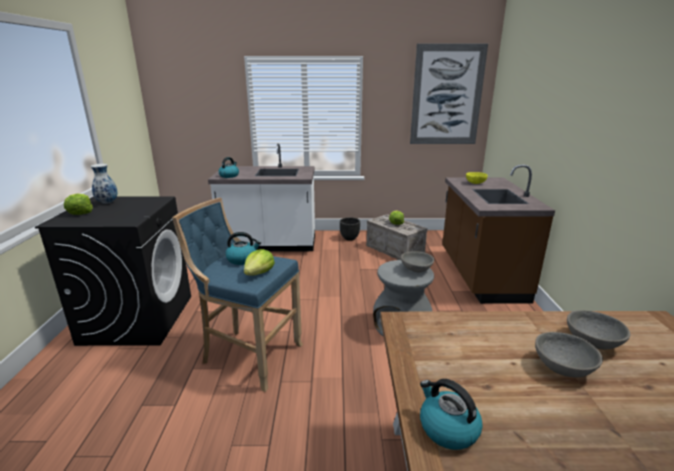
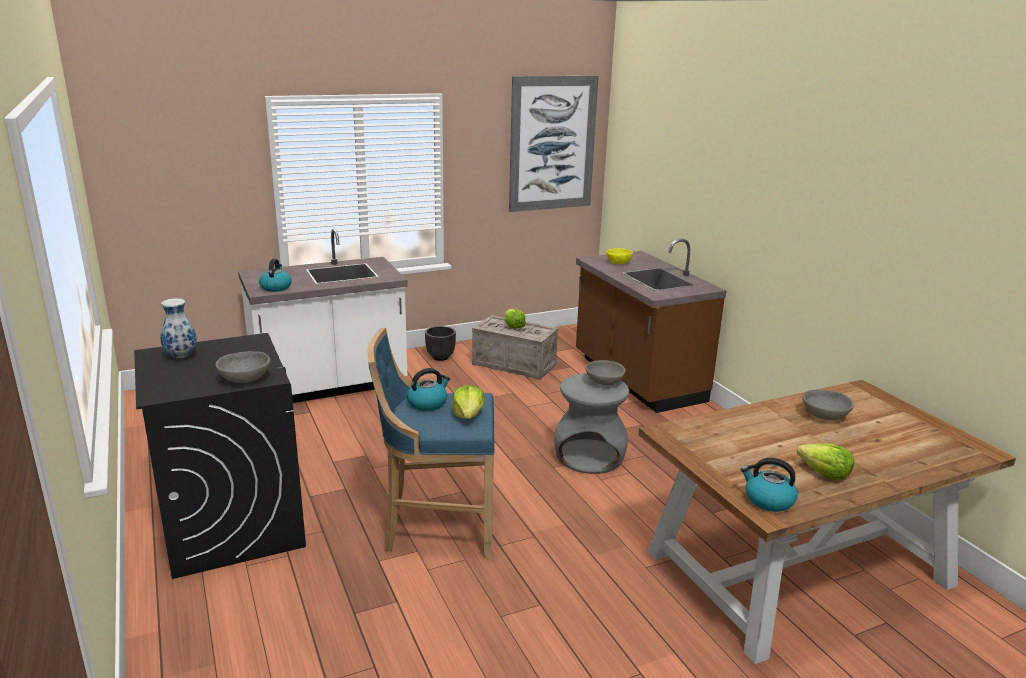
camera: 25 degrees left, 0 degrees up
lettuce [64,194,93,215] -> lettuce moved to [797,443,854,480]
grey bowl [535,332,603,377] -> grey bowl moved to [216,351,270,383]

